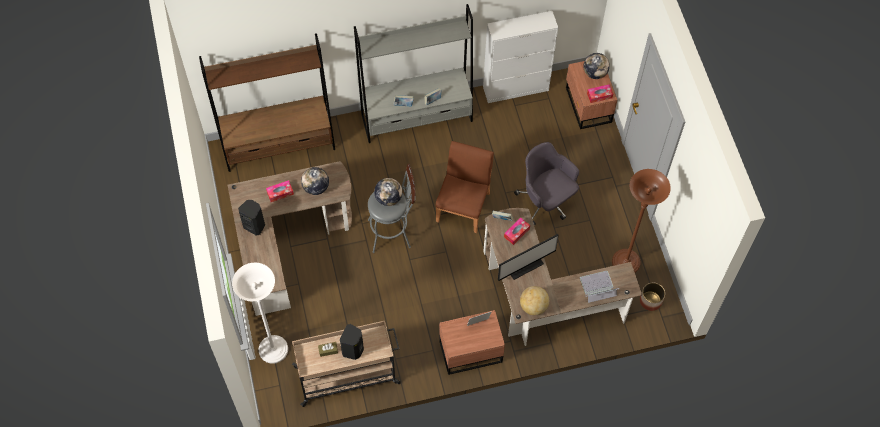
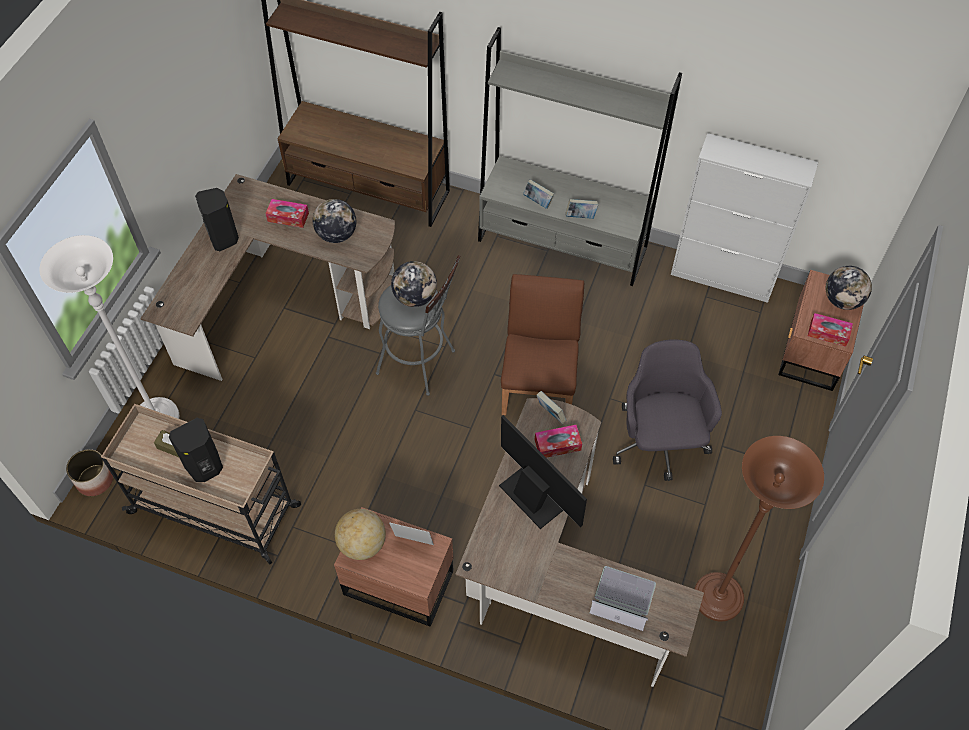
camera: 35 degrees right, 5 degrees down
brown chair [436,141,494,233] -> brown chair turned 45 degrees counterclockwise [501,274,584,415]
monitor [498,234,559,281] -> monitor turned 135 degrees counterclockwise [499,415,587,529]
globe [520,286,549,315] -> globe moved to [335,509,386,560]
planter [640,283,665,311] -> planter moved to [66,449,113,496]

